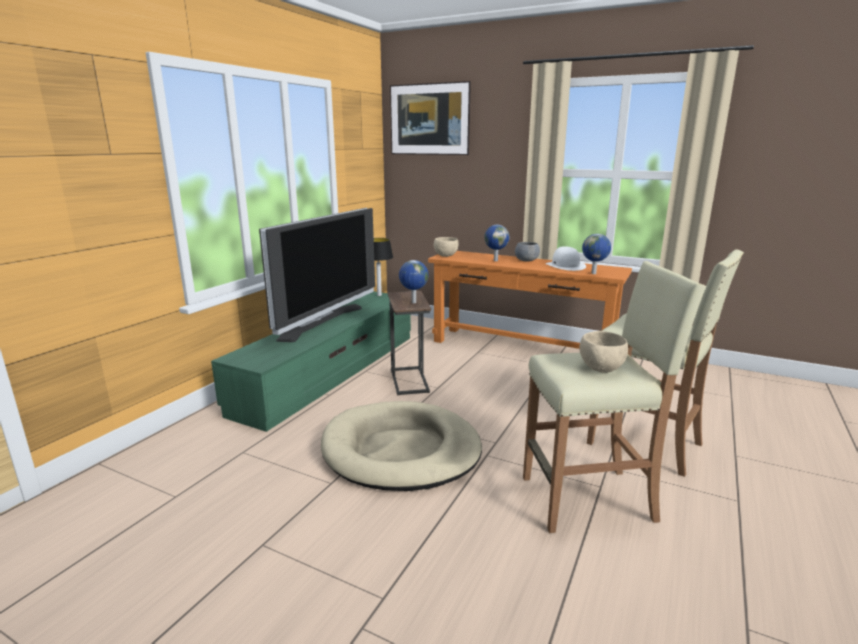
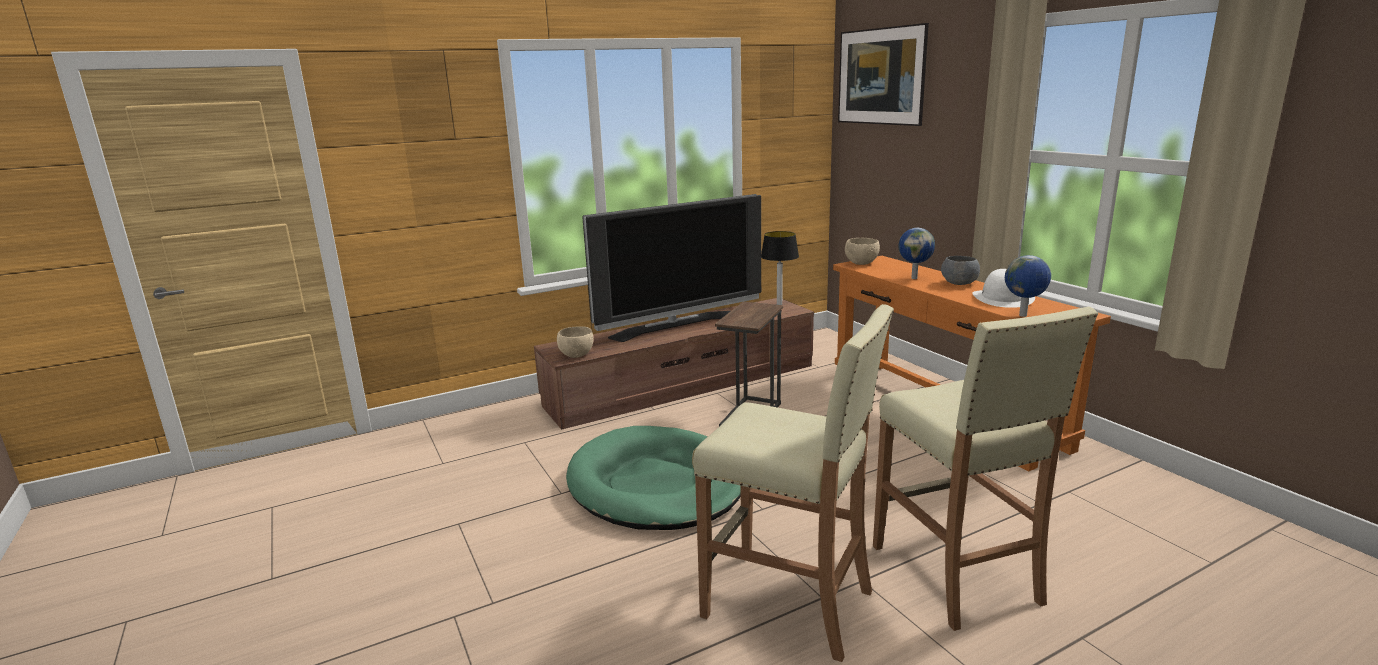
camera: 35 degrees right, 0 degrees up
green tv stand [211,291,411,432] -> brown tv stand [534,298,814,430]
beige dog bed [321,401,482,491] -> green dog bed [566,426,741,530]
globe [399,260,429,303] -> none
beige bowl [580,331,628,373] -> beige bowl moved to [557,326,593,358]

